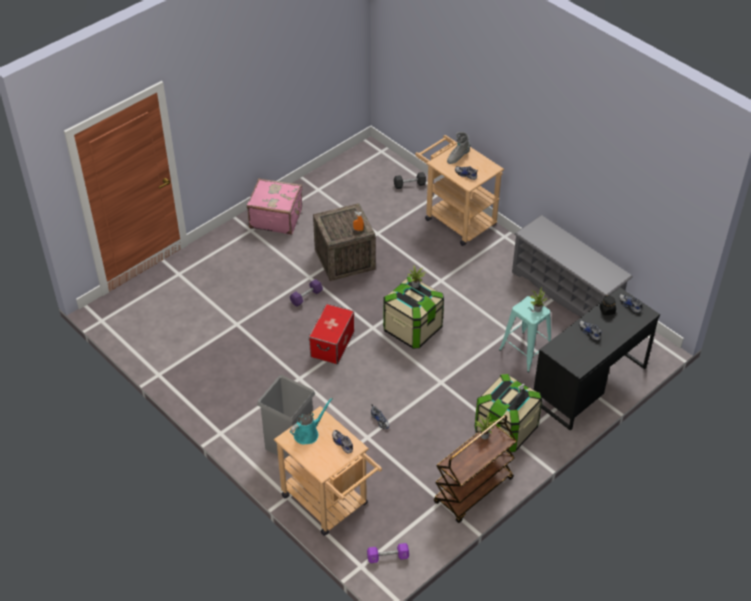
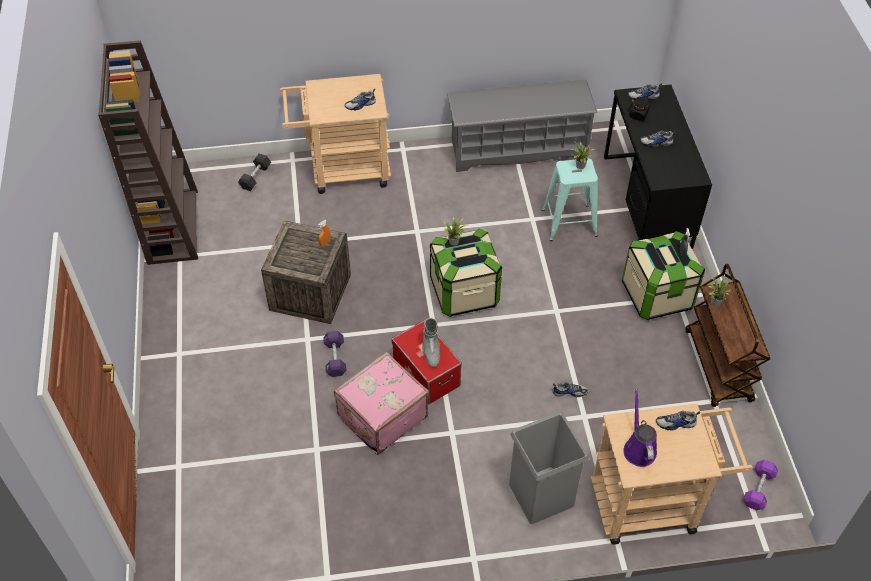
camera: 55 degrees left, 5 degrees up
pink suitcase [247,178,302,235] -> pink suitcase moved to [334,352,429,455]
turquoise watering can [290,398,333,445] -> purple watering can [623,389,657,467]
grey boot [447,132,471,164] -> grey boot moved to [422,318,440,367]
none -> brown bookcase [98,40,198,265]

